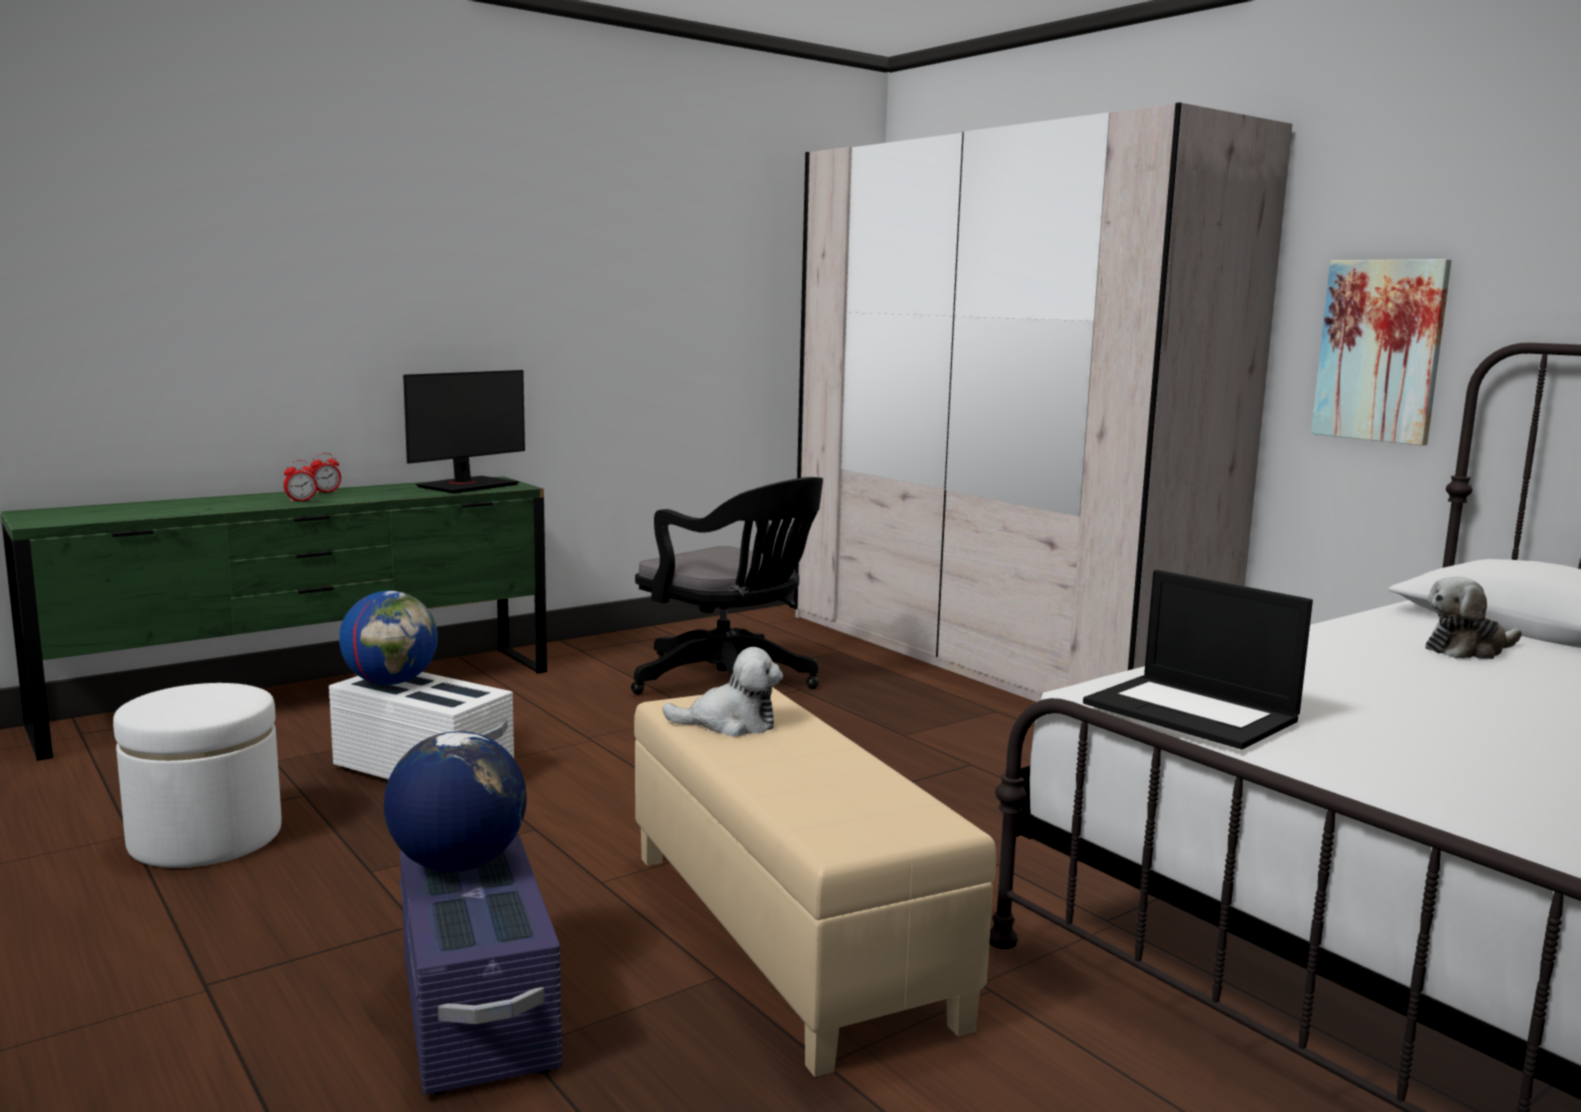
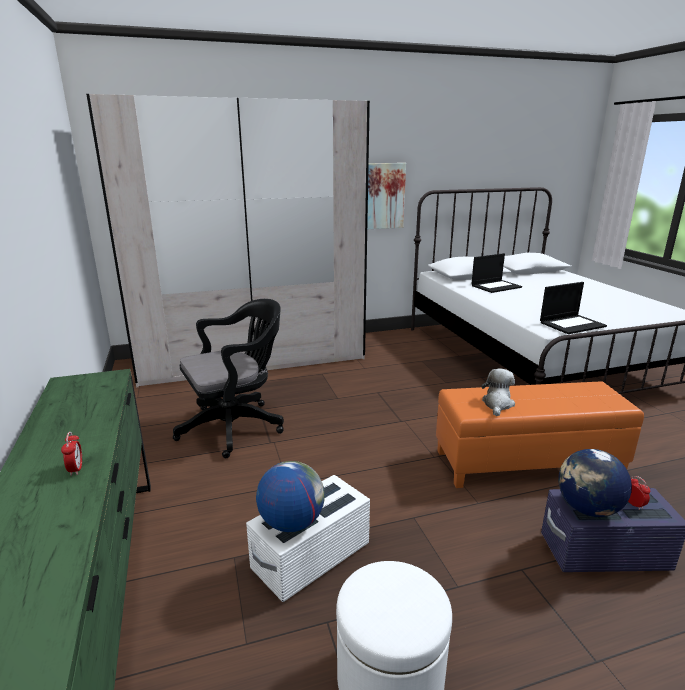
camera: 70 degrees left, 10 degrees up
alarm clock [310,453,341,494] -> alarm clock moved to [628,476,650,510]
monitor [403,370,525,493] -> none
beige ottoman [634,687,996,1077] -> orange ottoman [436,381,644,488]
plush toy [1425,576,1522,659] -> laptop [471,253,522,293]

